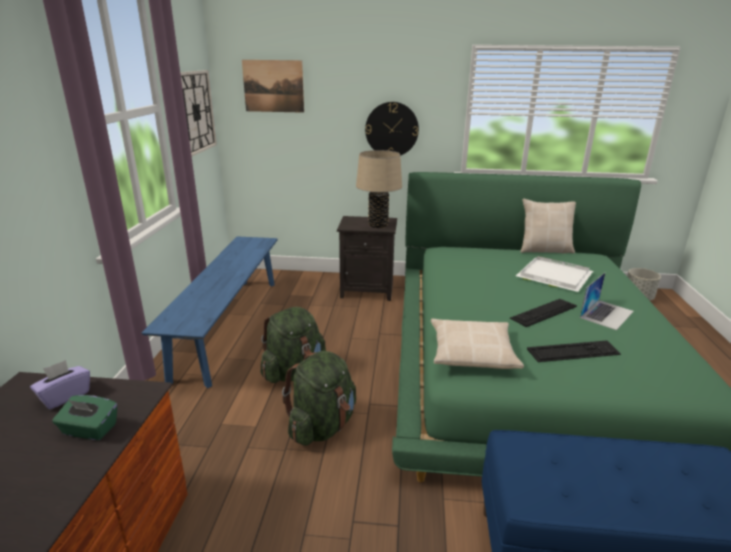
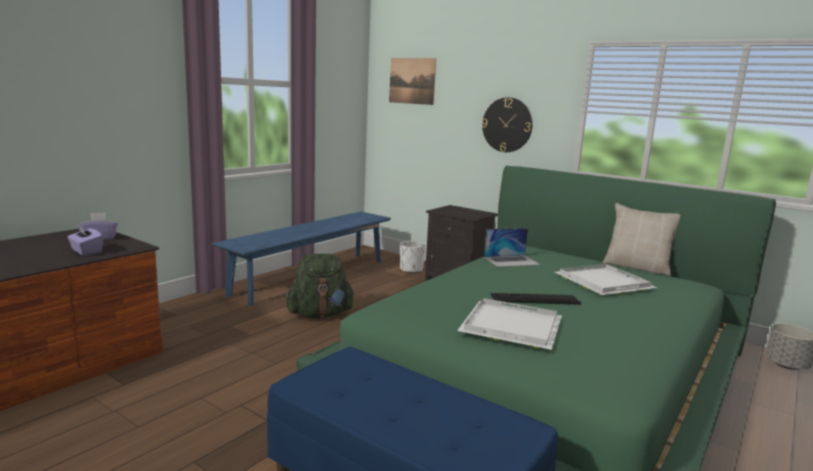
camera: 30 degrees right, 10 degrees down
green tissue box [52,395,117,440] -> purple tissue box [67,225,103,256]
wall clock [180,70,217,156] -> none
green backpack [282,351,356,446] -> none
beige table lamp [356,150,402,228] -> none
beige pillow [431,319,524,369] -> none
keyboard [527,341,621,362] -> white tray [457,298,562,350]
laptop [580,273,634,330] -> laptop moved to [484,228,541,267]
none -> white planter [400,241,426,273]

